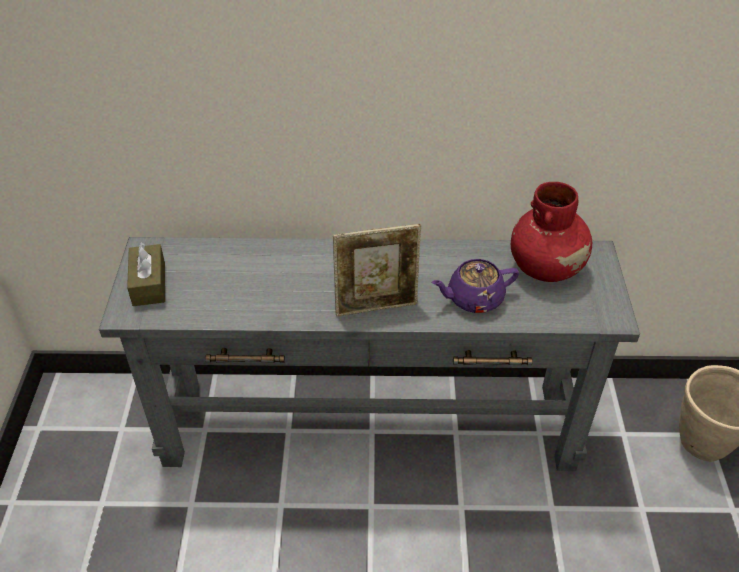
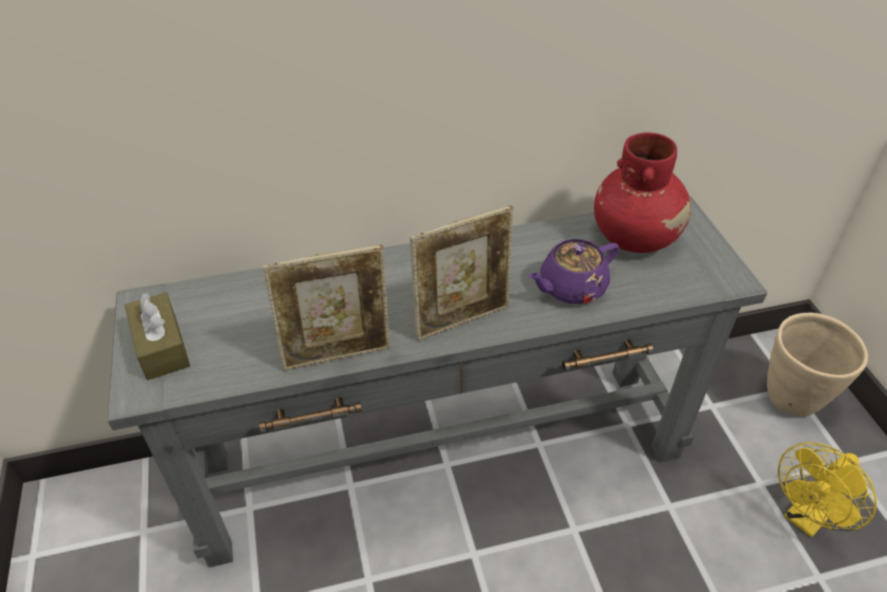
camera: 15 degrees left, 0 degrees up
none -> picture frame [262,245,390,371]
none -> yellow fan [778,442,877,538]

